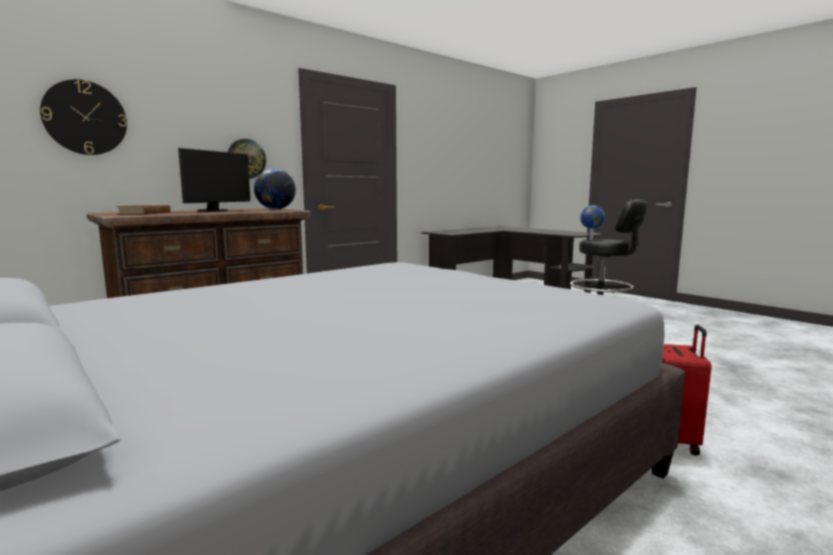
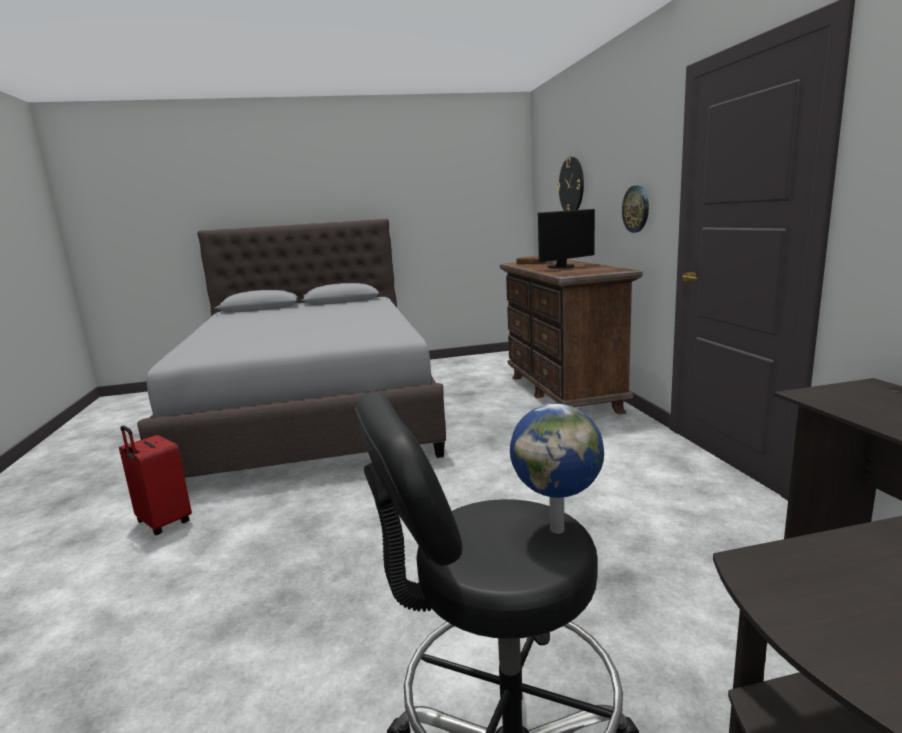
camera: 120 degrees right, 5 degrees up
monitor [178,148,250,212] -> monitor turned 90 degrees counterclockwise [538,209,595,268]
globe [254,169,296,209] -> none

